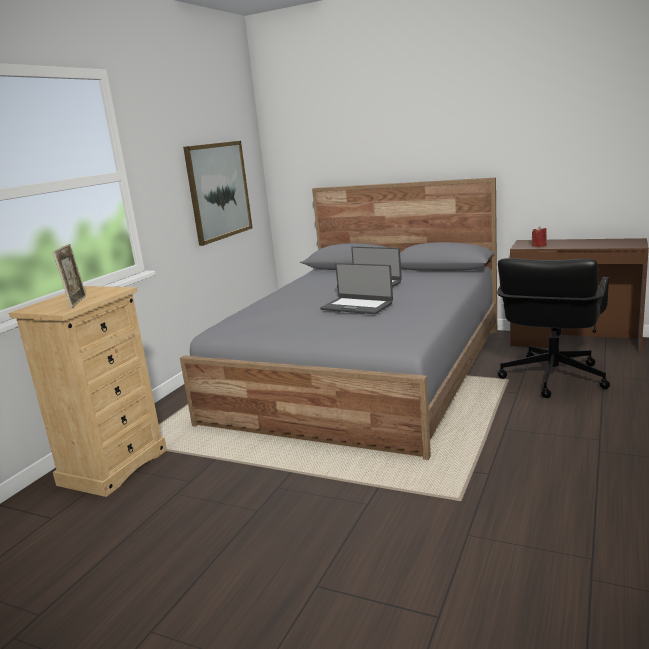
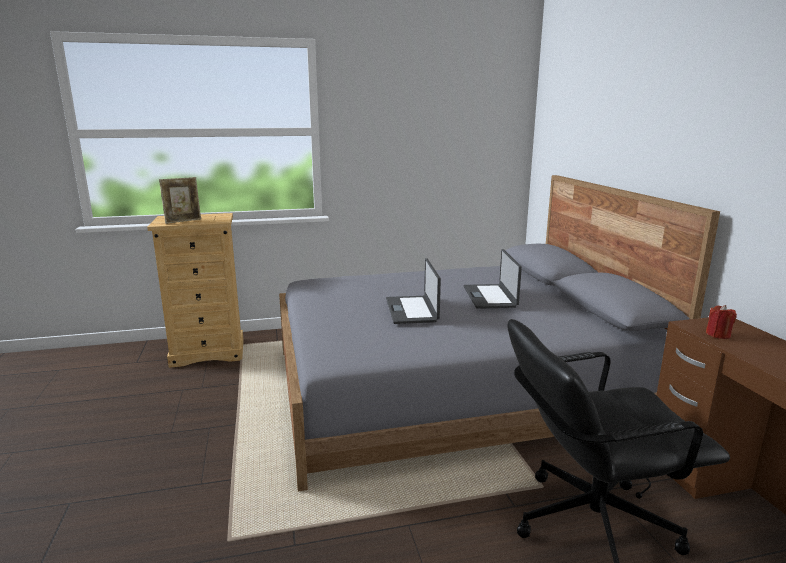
camera: 50 degrees right, 0 degrees up
picture [183,141,253,246] -> none

